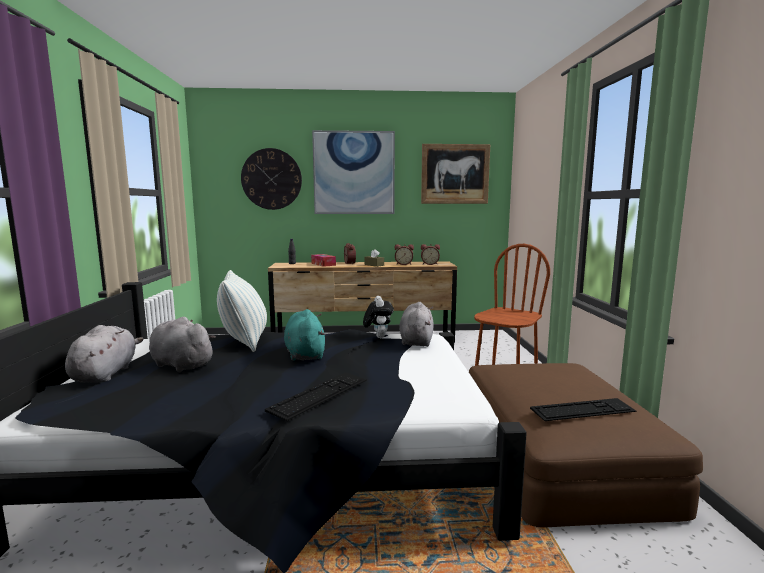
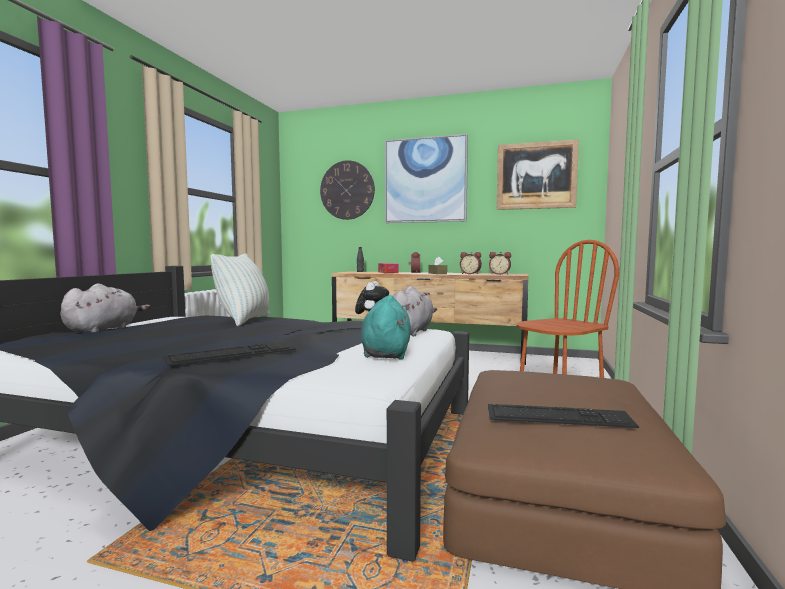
camera: 20 degrees right, 5 degrees down
grey plush toy [149,317,216,372] -> none
turquoise plush toy [284,309,325,361] -> turquoise plush toy moved to [361,295,411,360]

